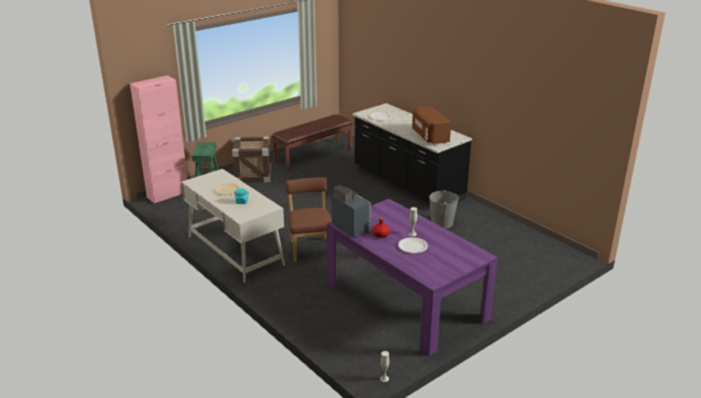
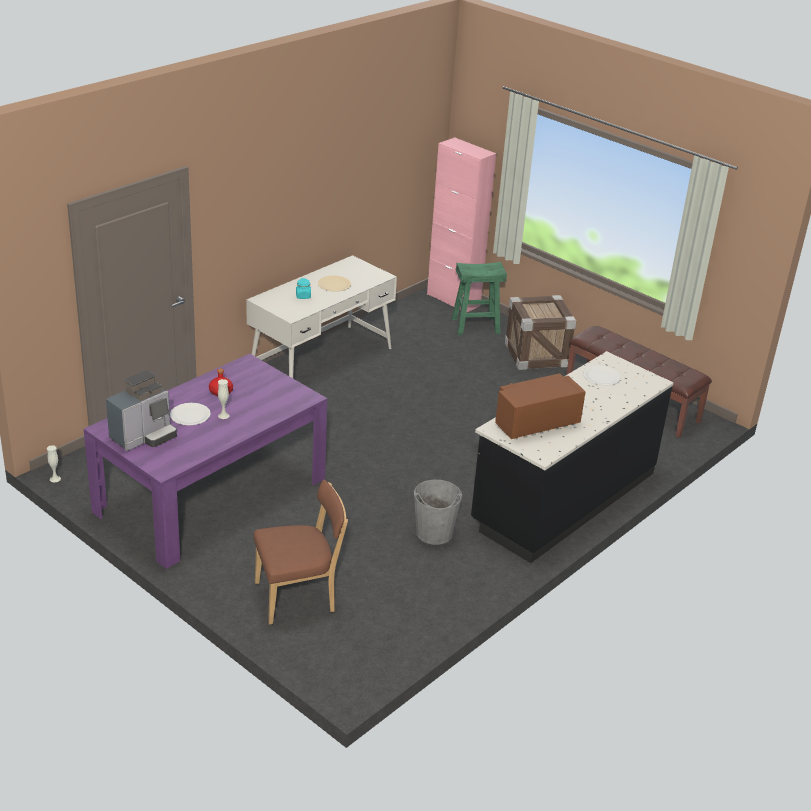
camera: 80 degrees right, 5 degrees up
brown chair [286,178,332,263] -> brown chair moved to [253,480,348,625]
coffee machine [331,185,371,237] -> coffee machine moved to [106,370,177,451]

